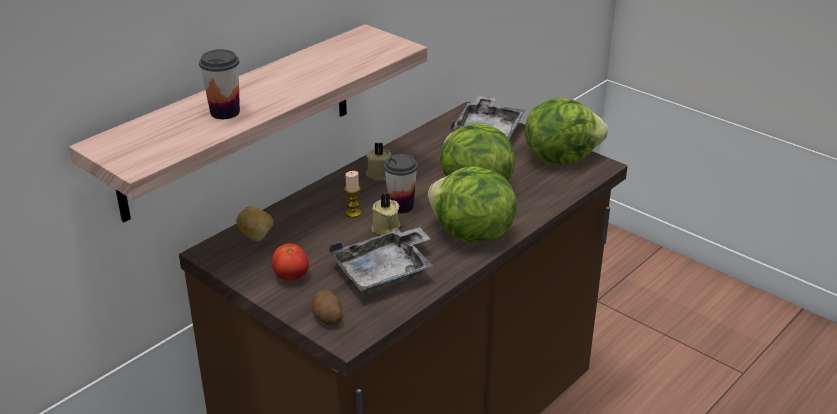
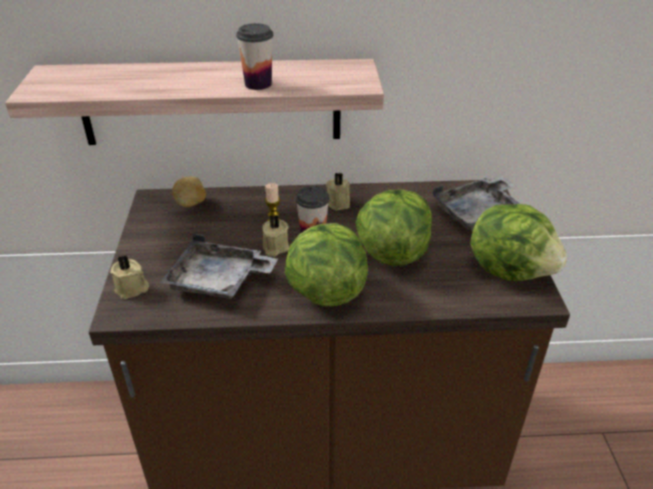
camera: 45 degrees right, 5 degrees up
cup [199,49,240,119] -> cup moved to [236,23,273,90]
tomato [272,243,309,280] -> none
potato [312,290,342,325] -> beige candle [110,255,149,300]

